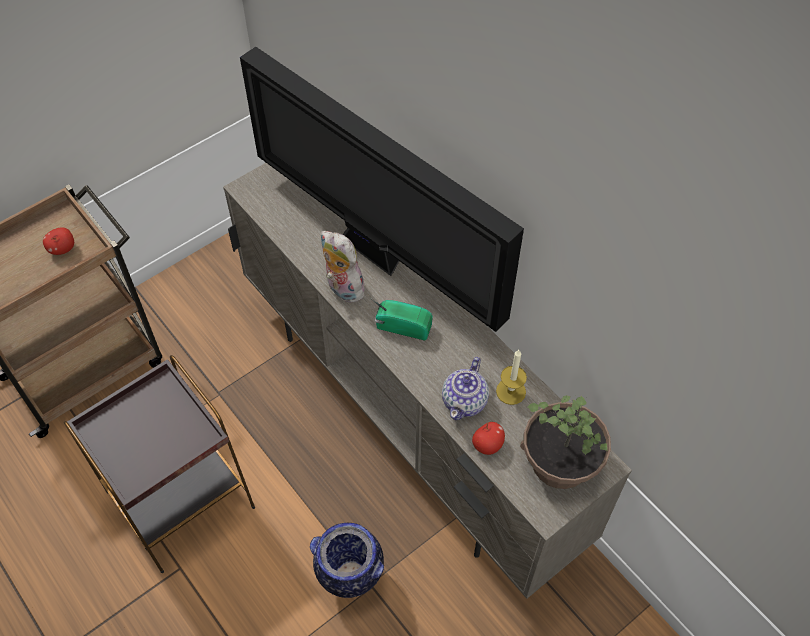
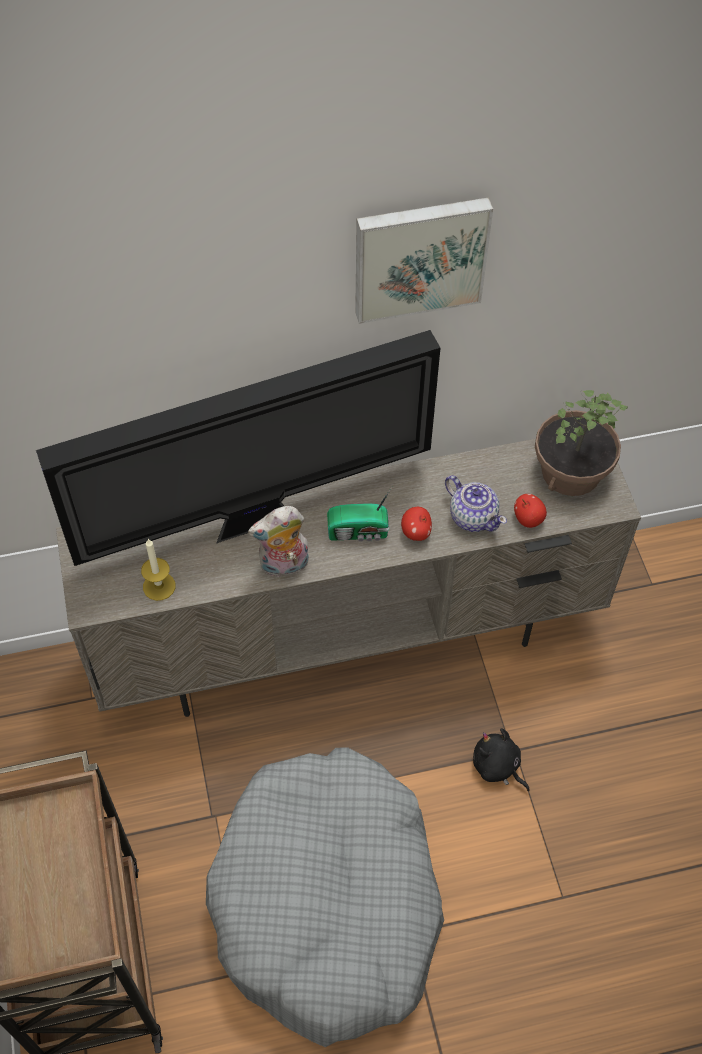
camera: 65 degrees left, 0 degrees up
apple [43,227,74,255] -> apple moved to [401,507,432,541]
brown side table [64,355,255,573] -> grey dog bed [206,747,444,1047]
vase [310,523,384,598] -> black plush toy [473,728,530,791]
radio [370,298,433,340] -> radio turned 135 degrees counterclockwise [327,486,393,542]
candle [496,350,527,405] -> candle moved to [141,539,176,601]
none -> picture [355,198,493,324]

